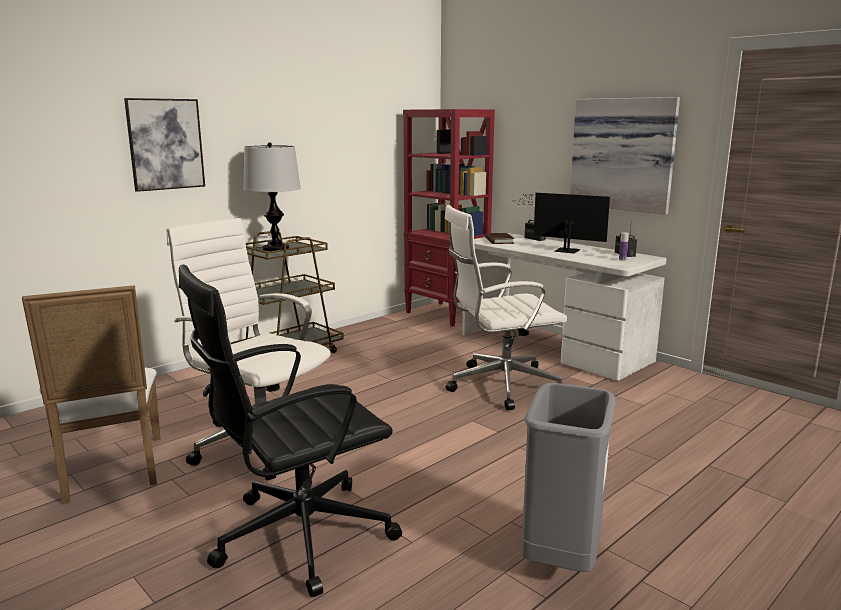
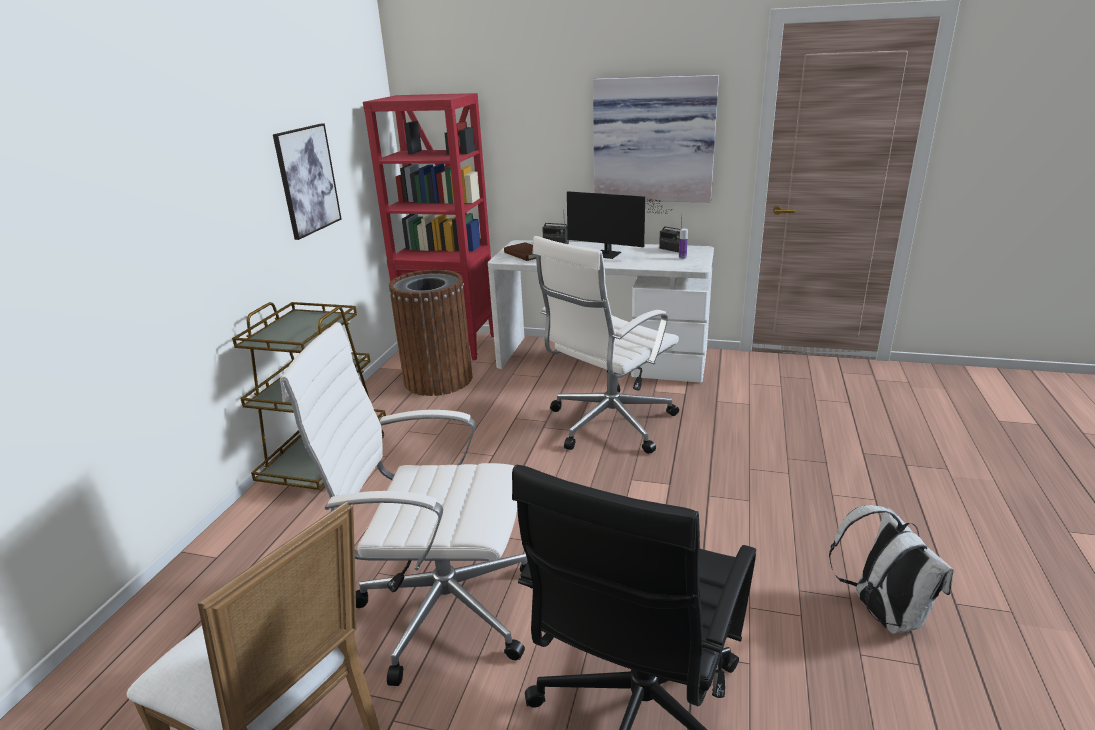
camera: 30 degrees left, 10 degrees up
picture [124,98,205,192] -> picture moved to [273,123,342,240]
table lamp [243,142,301,251] -> none
monitor [518,193,610,253] -> monitor turned 150 degrees counterclockwise [567,191,672,259]
grey trash can [521,383,616,572] -> white backpack [829,505,954,634]
none -> brown trash can [389,269,472,396]

